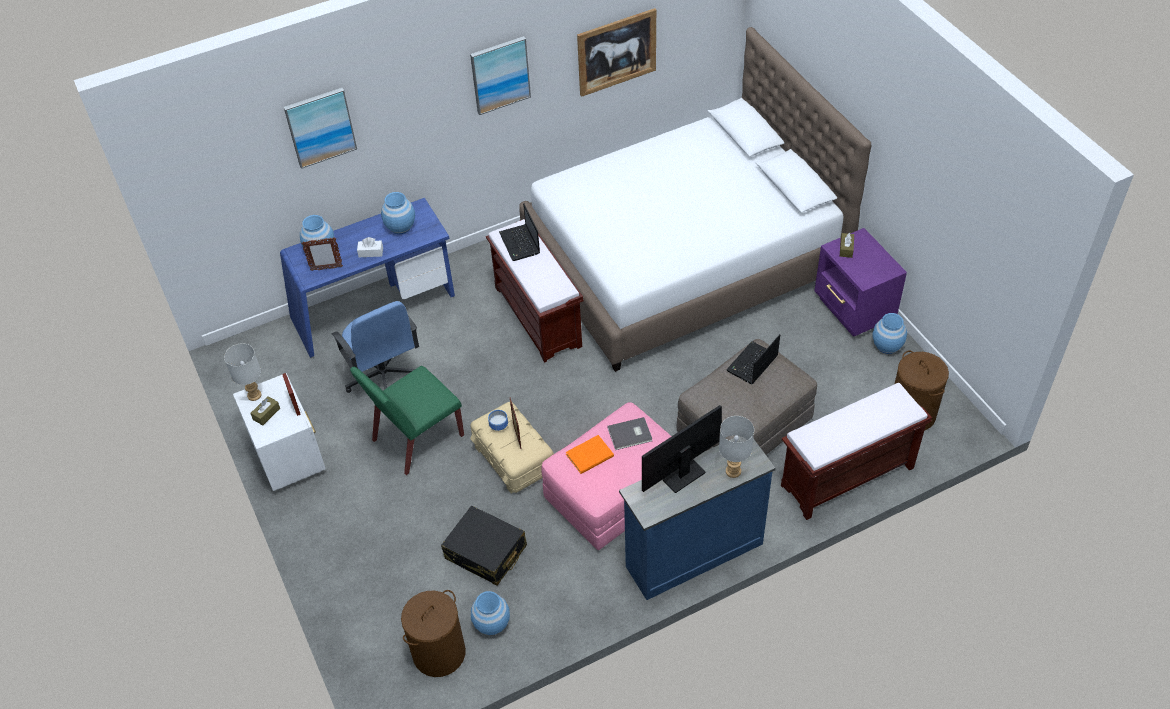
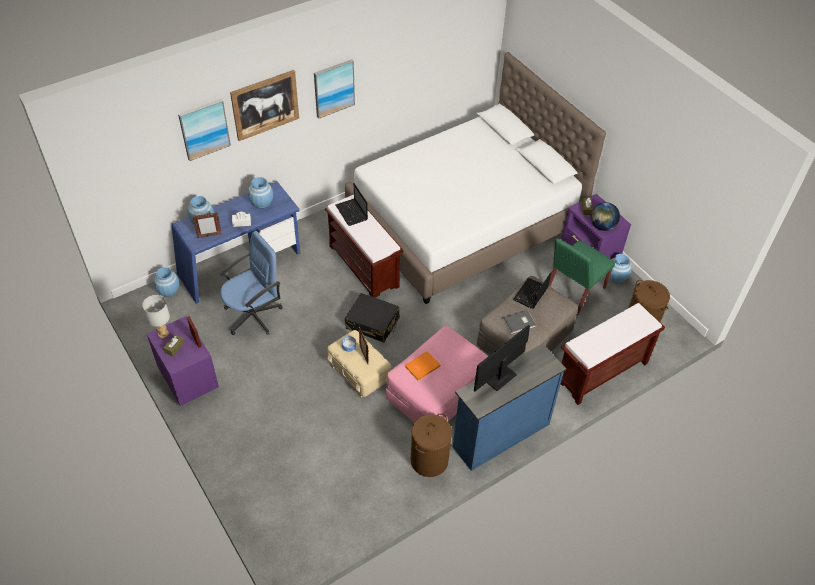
camera: 10 degrees left, 0 degrees up
white nightstand [233,373,326,491] -> purple nightstand [147,316,219,406]
blue office chair [332,301,419,393] -> blue office chair turned 90 degrees counterclockwise [220,231,282,335]
green chair [350,366,464,475] -> green chair moved to [549,238,615,316]
brown laundry basket [401,590,466,677] -> brown laundry basket moved to [411,413,452,477]
black suitcase [441,505,527,585] -> black suitcase moved to [345,293,400,343]
blue vase [471,591,510,635] -> blue vase moved to [154,267,180,297]
picture [577,8,656,97] -> picture moved to [230,70,299,141]
grey book [607,417,652,450] -> grey book moved to [502,310,536,334]
grey table lamp [719,416,754,478] -> none
none -> globe [591,202,620,231]

